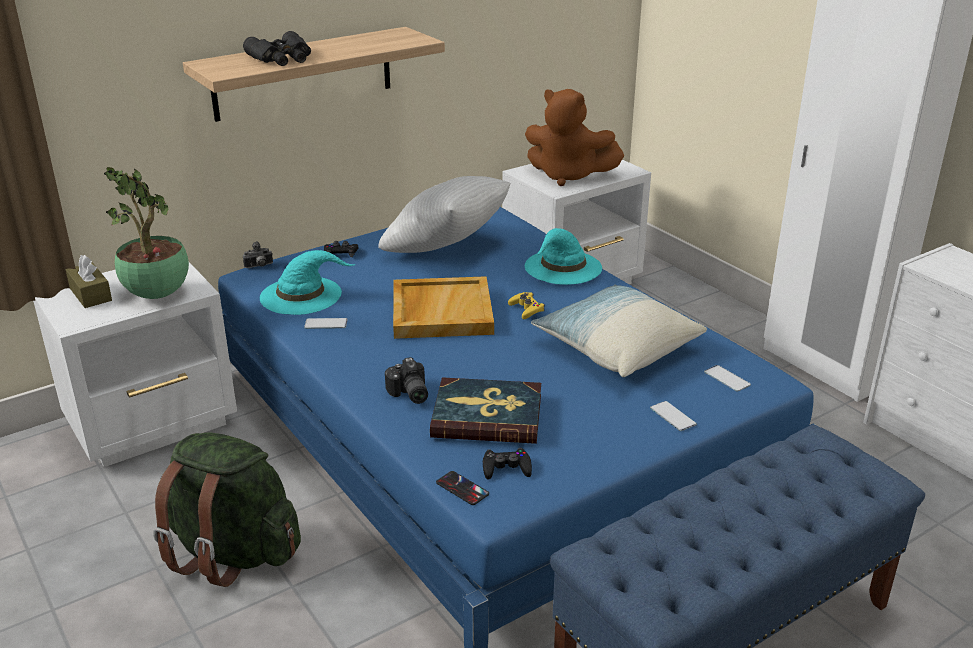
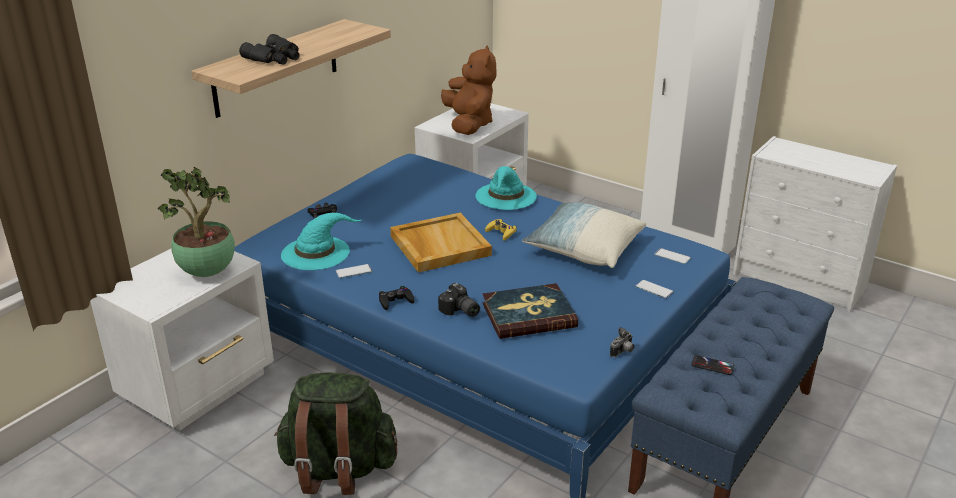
camera: 20 degrees left, 0 degrees up
brown tissue box [66,255,112,308] -> none
camera [243,241,273,268] -> camera moved to [610,327,634,357]
white pillow [378,176,510,253] -> none
phone [436,471,489,505] -> phone moved to [691,355,734,375]
black game controller [483,448,532,480] -> black game controller moved to [379,286,414,310]
brown plush toy [525,89,624,186] -> brown plush toy turned 105 degrees counterclockwise [441,45,496,135]

